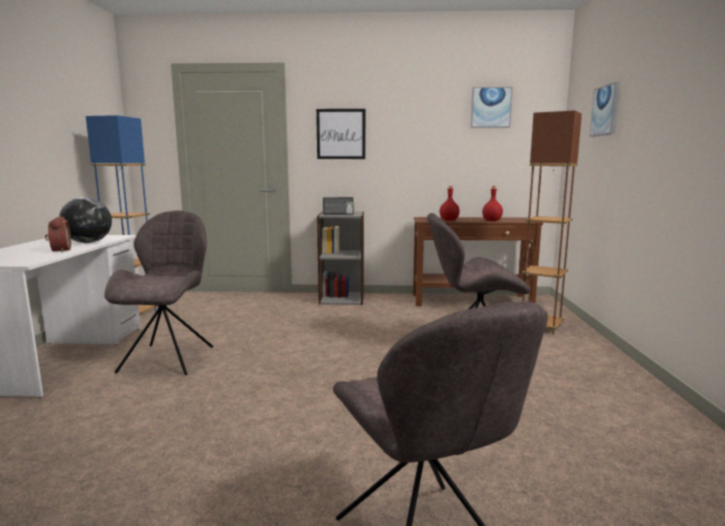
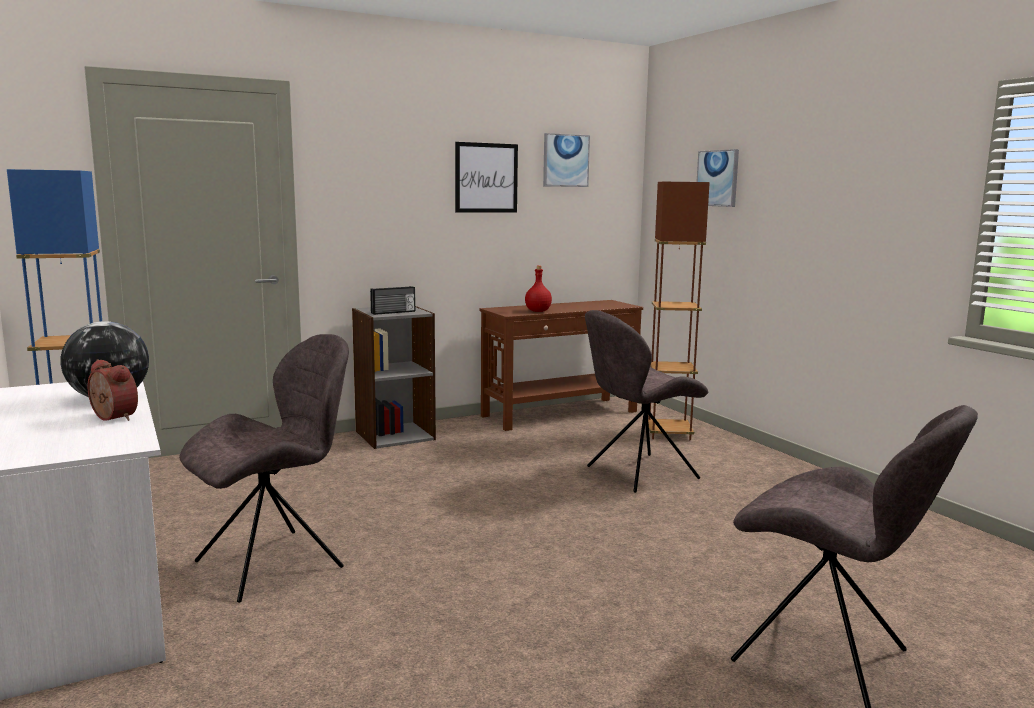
camera: 30 degrees left, 0 degrees up
grey chair [105,211,213,375] -> grey chair turned 75 degrees clockwise [179,334,349,603]
picture [316,109,365,159] -> picture moved to [455,142,518,213]
red bottle [482,186,503,221] -> none

